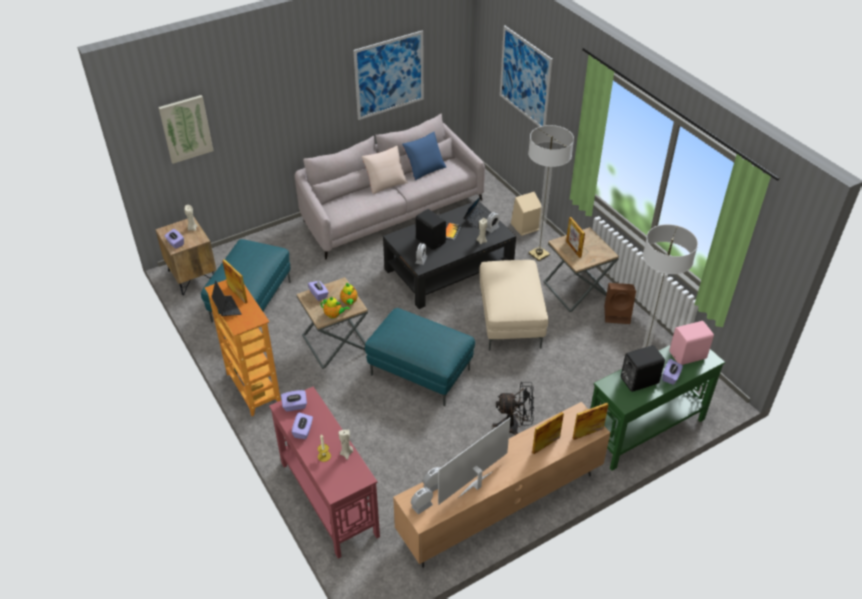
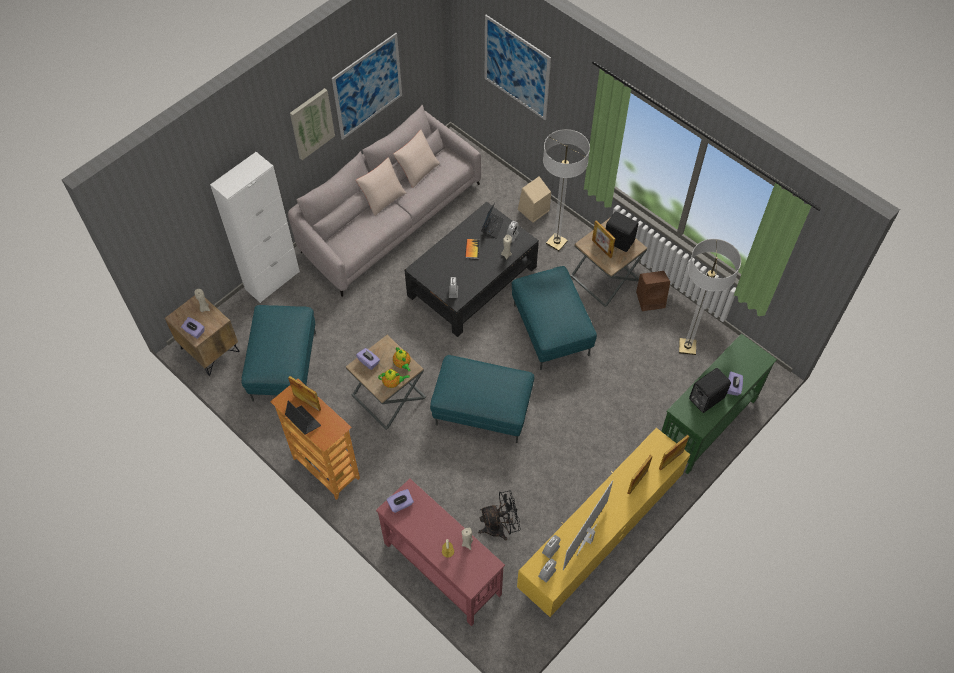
camera: 15 degrees left, 15 degrees up
picture [158,95,214,164] -> picture moved to [290,88,335,160]
purple tissue box [292,413,313,439] -> none
brown tv stand [393,402,611,568] -> yellow tv stand [517,428,691,617]
blue pillow [402,132,446,180] -> beige pillow [393,130,440,188]
black speaker [415,209,446,250] -> black speaker moved to [606,211,639,252]
beige ottoman [480,260,548,351] -> turquoise ottoman [511,266,597,370]
black fan [492,382,534,435] -> black fan moved to [478,491,521,541]
pink speaker [670,321,714,365] -> none
none -> white cabinet [210,152,300,303]

